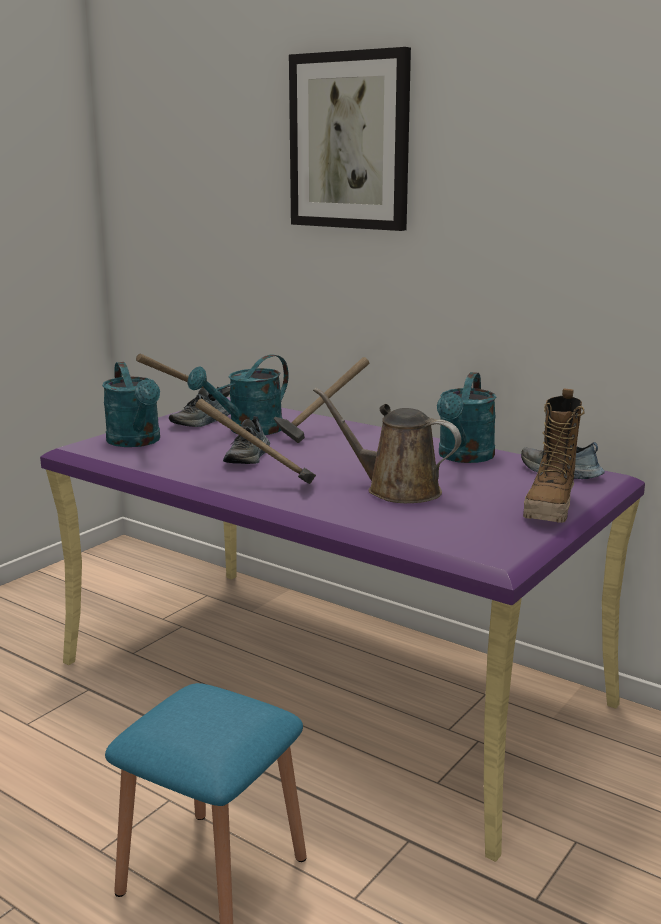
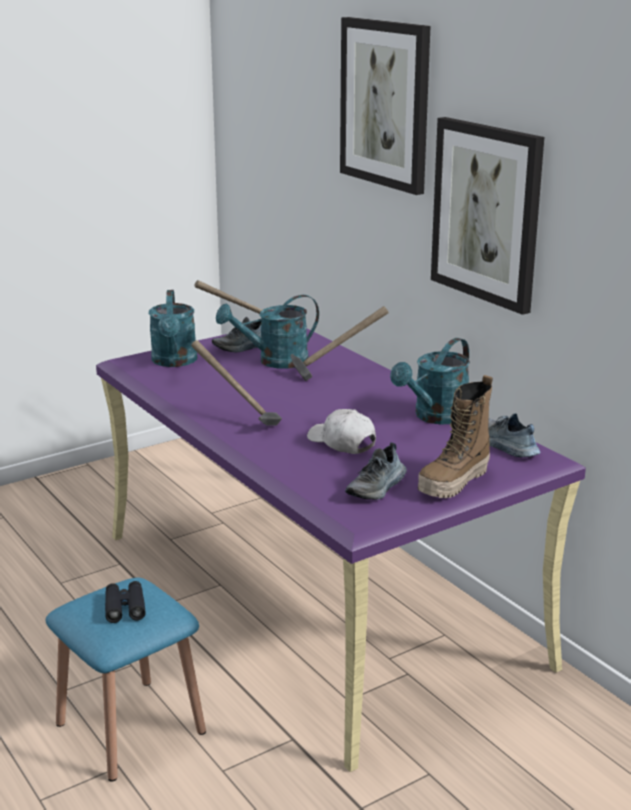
camera: 20 degrees right, 5 degrees up
shoe [223,416,270,464] -> shoe moved to [345,442,407,500]
brown watering can [313,387,461,503] -> white cap [307,409,376,454]
none -> black binoculars [105,581,146,623]
none -> picture [431,117,544,315]

